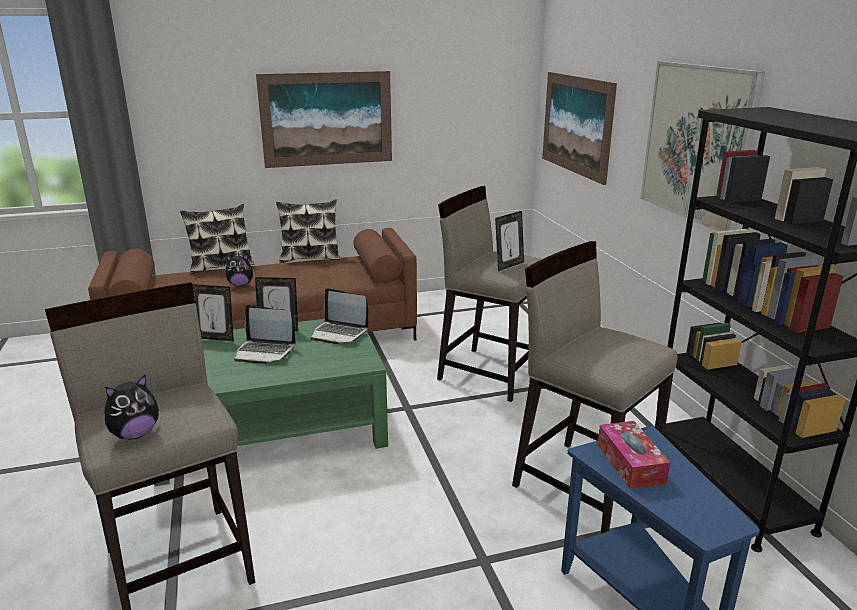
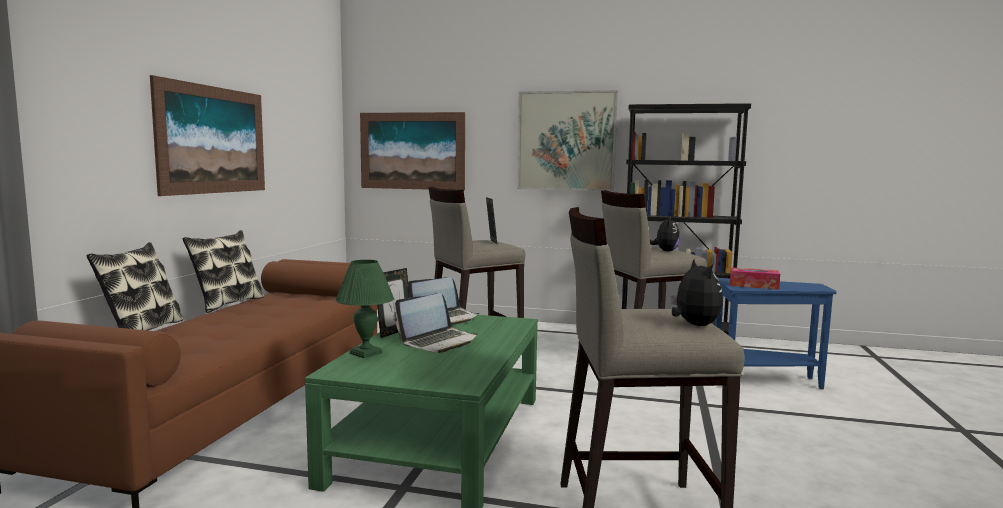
camera: 60 degrees left, 15 degrees down
picture frame [192,284,234,341] -> green table lamp [336,260,394,358]
plush toy [226,254,256,287] -> plush toy moved to [650,217,680,252]

